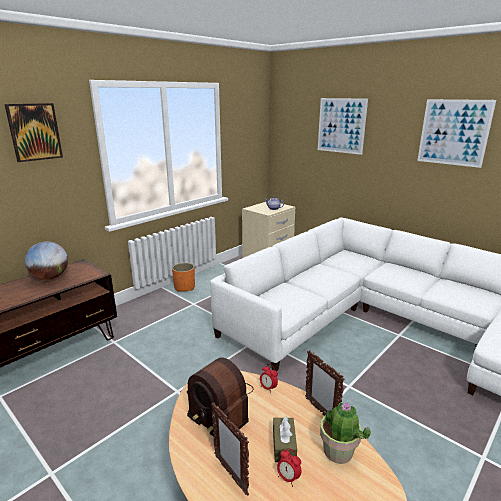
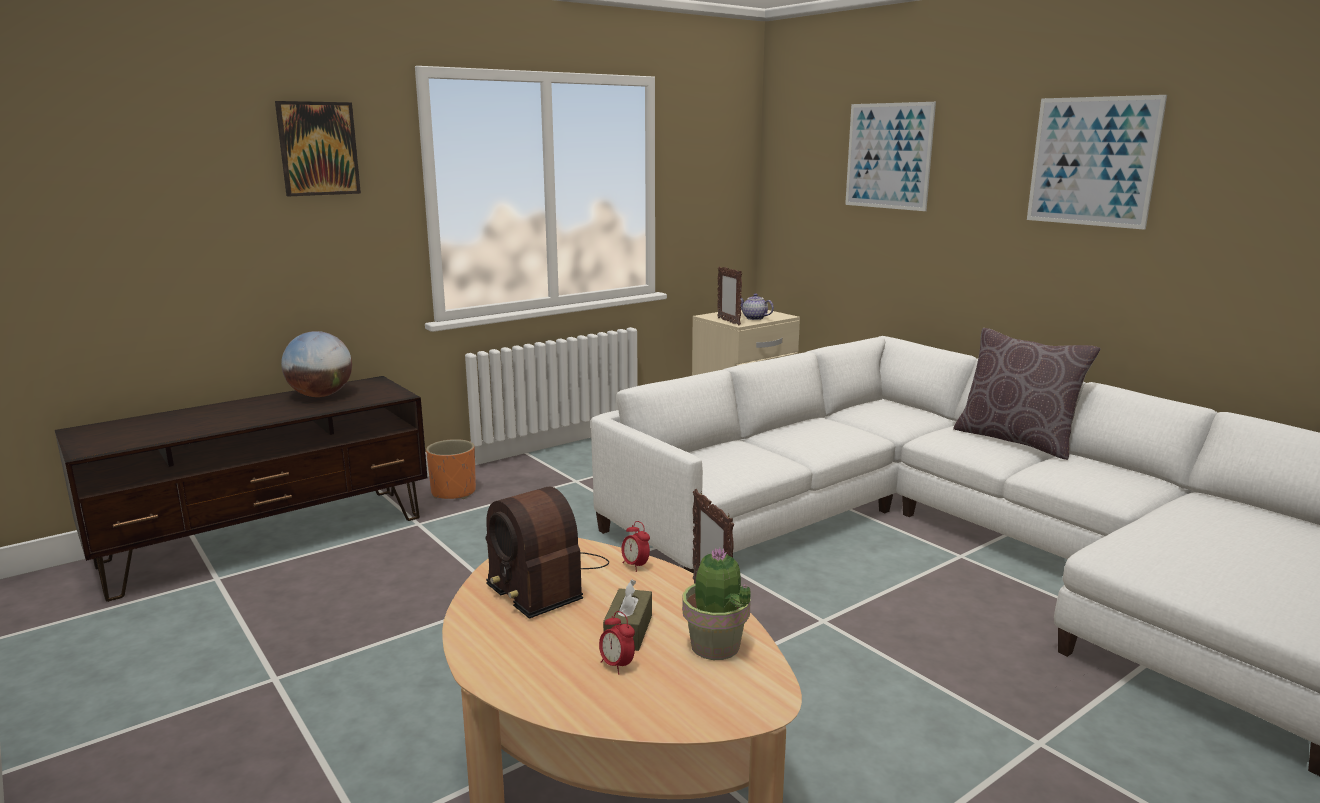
camera: 10 degrees right, 5 degrees down
orange planter [172,263,195,292] -> orange planter moved to [426,439,476,499]
picture frame [211,403,249,496] -> picture frame moved to [717,266,742,326]
none -> brown pillow [953,328,1101,460]

